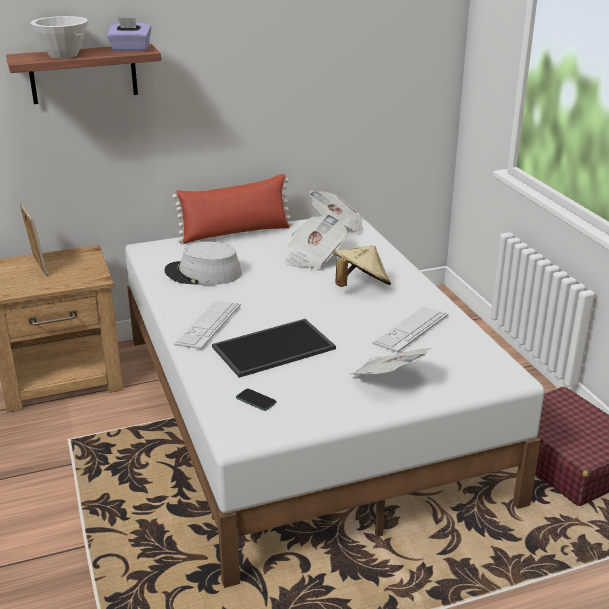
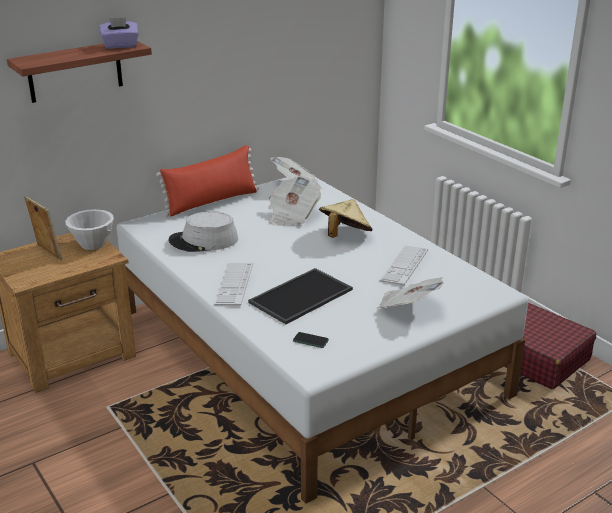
camera: 15 degrees left, 0 degrees up
white bowl [30,16,88,58] -> white bowl moved to [65,209,114,250]

